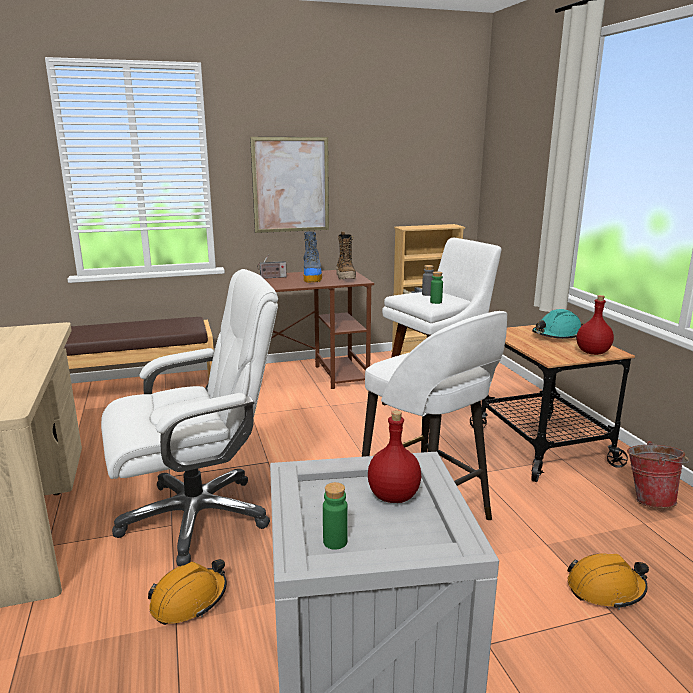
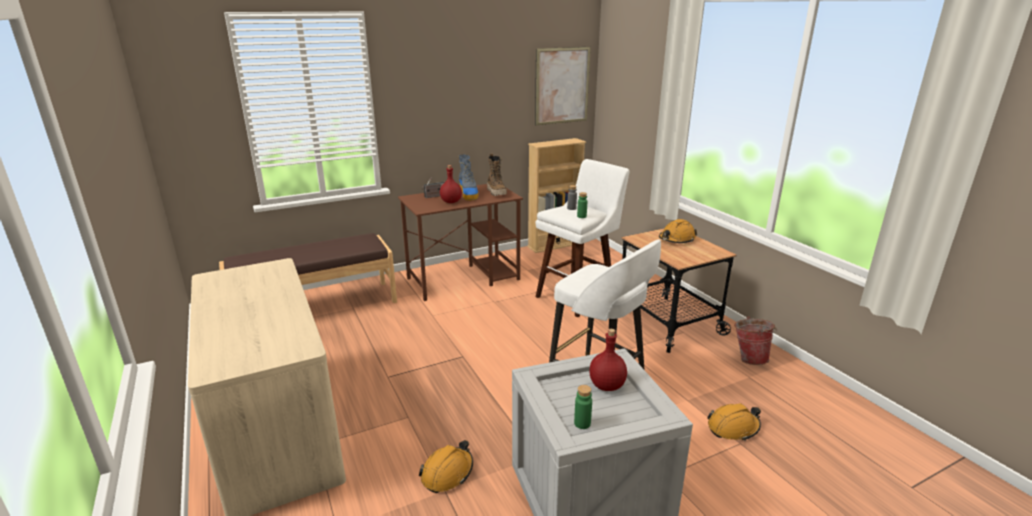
camera: 10 degrees left, 5 degrees up
white office chair [101,269,278,566] -> none
picture [250,137,329,233] -> picture moved to [535,47,591,126]
turquoise hard hat [532,309,584,339] -> orange hard hat [659,219,697,243]
red bottle [576,295,614,355] -> red bottle moved to [440,165,462,203]

